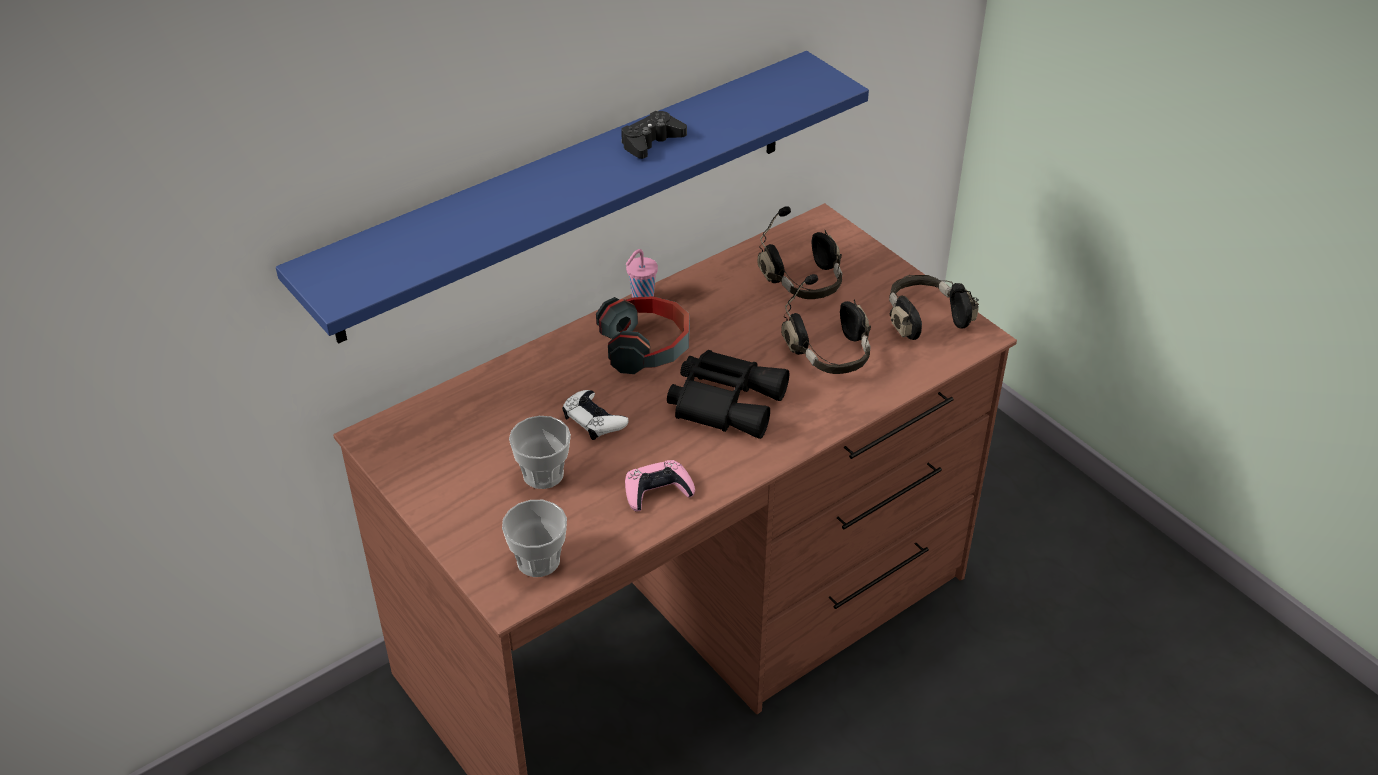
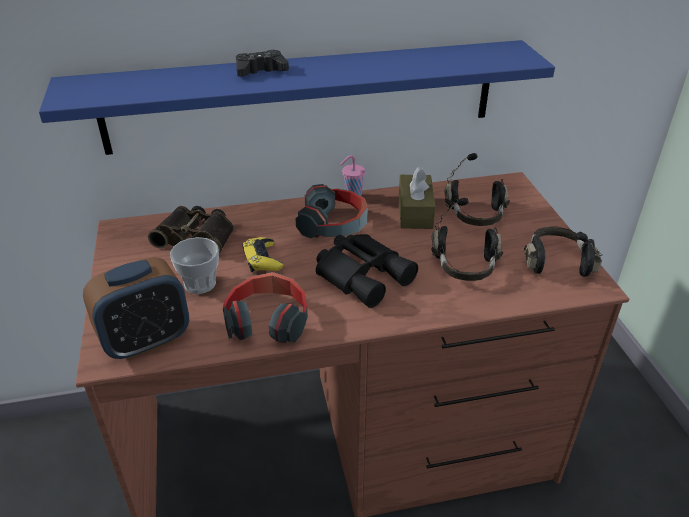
camera: 25 degrees right, 5 degrees down
cup [502,500,567,577] -> alarm clock [83,257,189,360]
white game controller [562,390,629,440] -> yellow game controller [242,237,283,272]
black game controller [621,111,687,159] -> black game controller moved to [236,50,289,77]
pink game controller [625,460,695,512] -> headphones [223,272,308,343]
none -> binoculars [148,206,234,254]
none -> brown tissue box [399,166,436,229]

